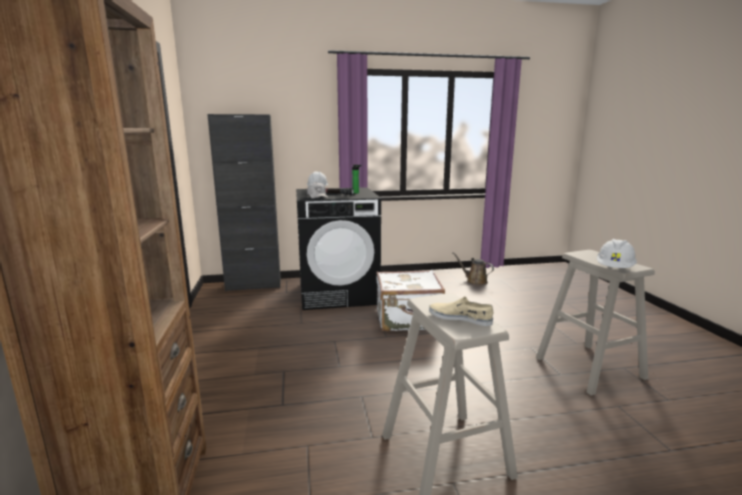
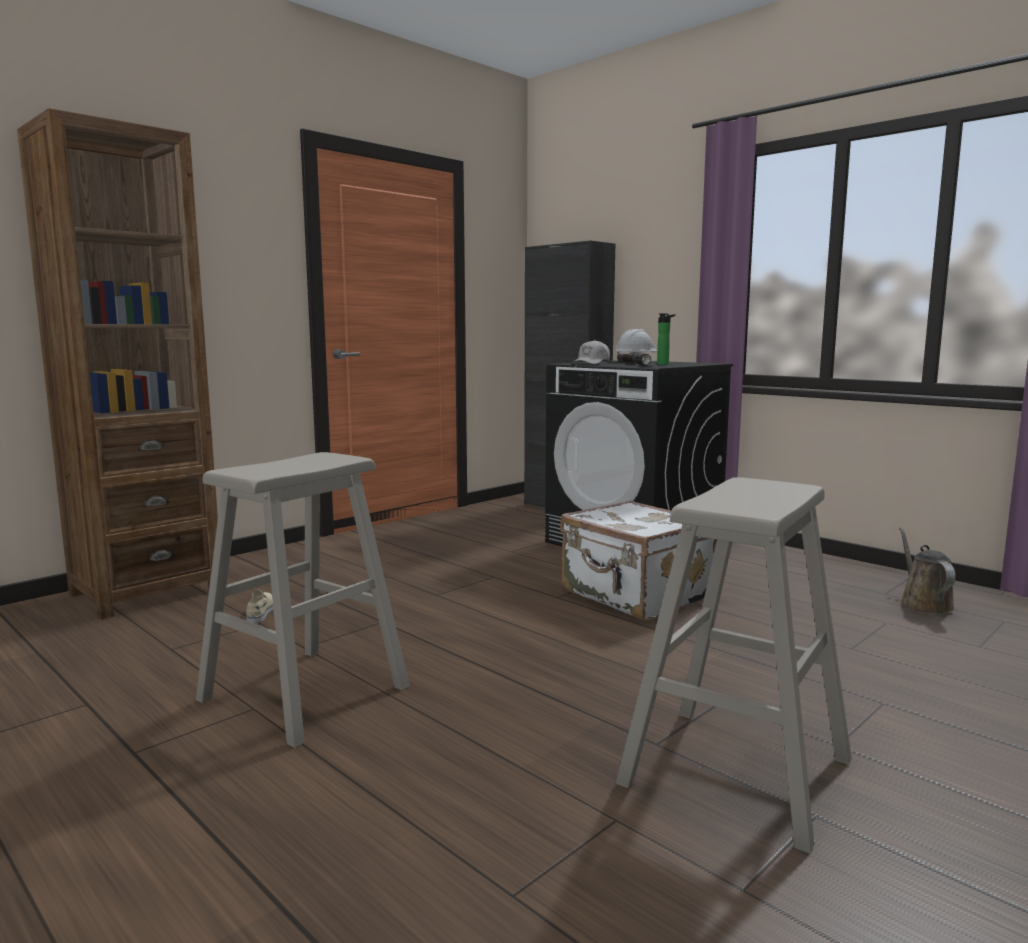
camera: 55 degrees right, 5 degrees down
beige shoe [429,297,494,326] -> beige shoe moved to [246,589,273,623]
white hard hat [597,239,637,268] -> none

